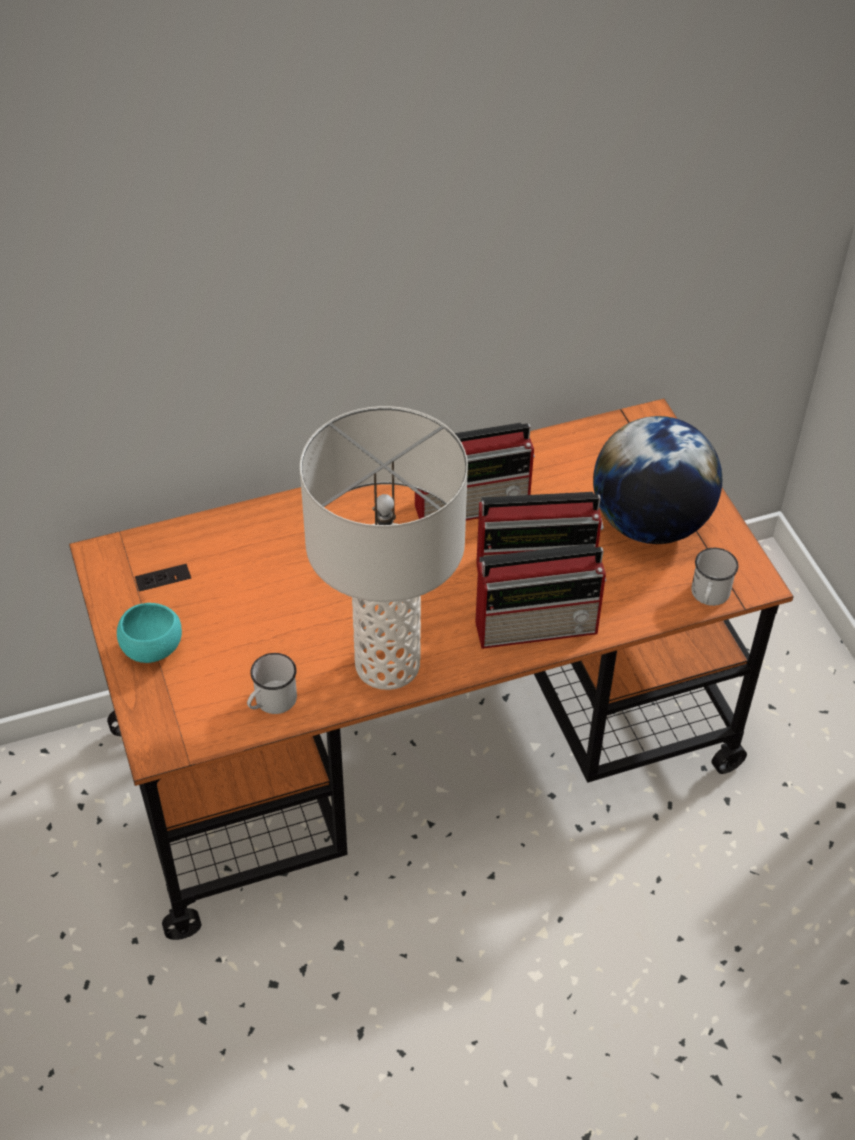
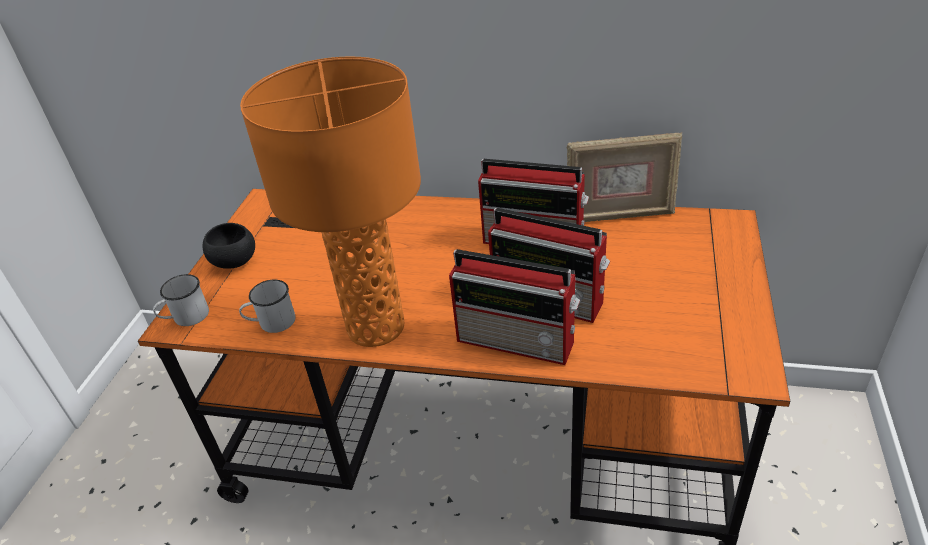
camera: 35 degrees right, 10 degrees down
turquoise bowl [117,603,182,663] -> black bowl [202,223,255,269]
white table lamp [300,406,468,690] -> orange table lamp [240,57,421,347]
globe [593,416,722,544] -> none
white mug [691,548,739,606] -> white mug moved to [153,274,209,326]
none -> picture frame [567,132,682,222]

